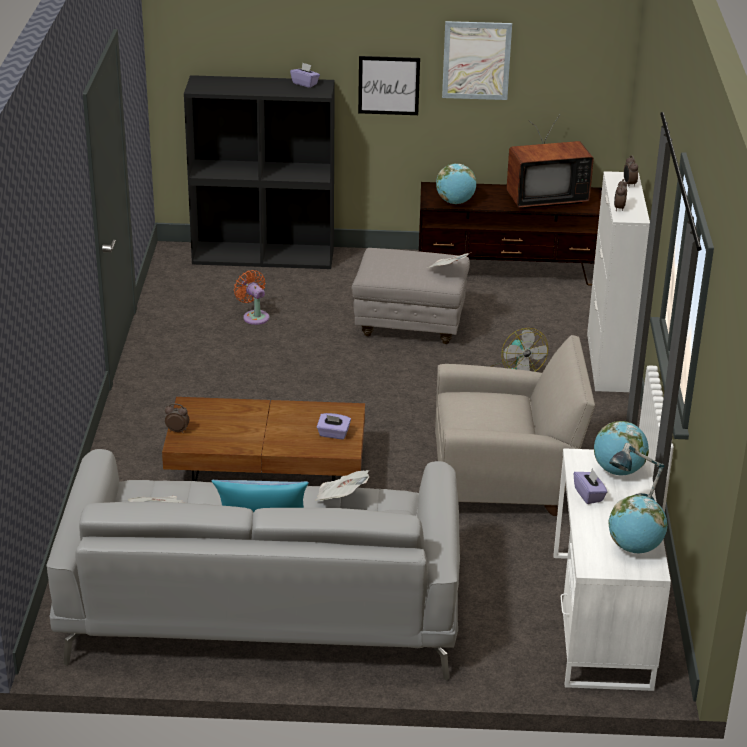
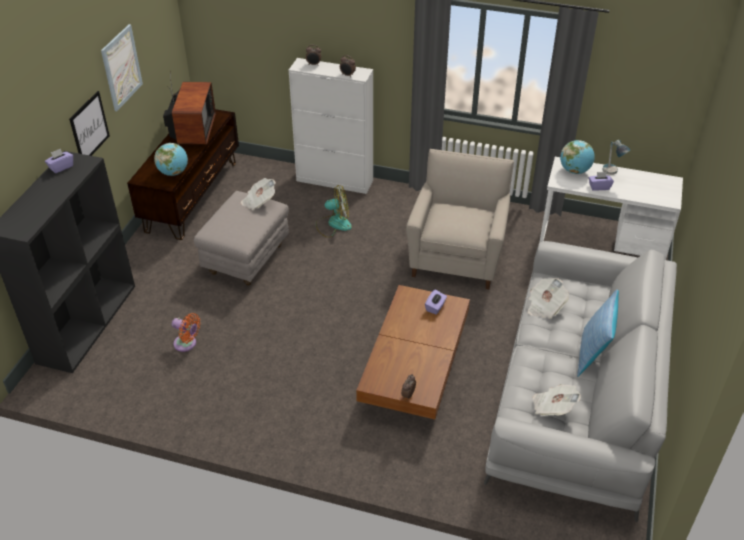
camera: 75 degrees left, 10 degrees up
orange fan [234,270,269,325] -> orange fan turned 135 degrees counterclockwise [172,313,201,352]
globe [608,495,668,553] -> none

